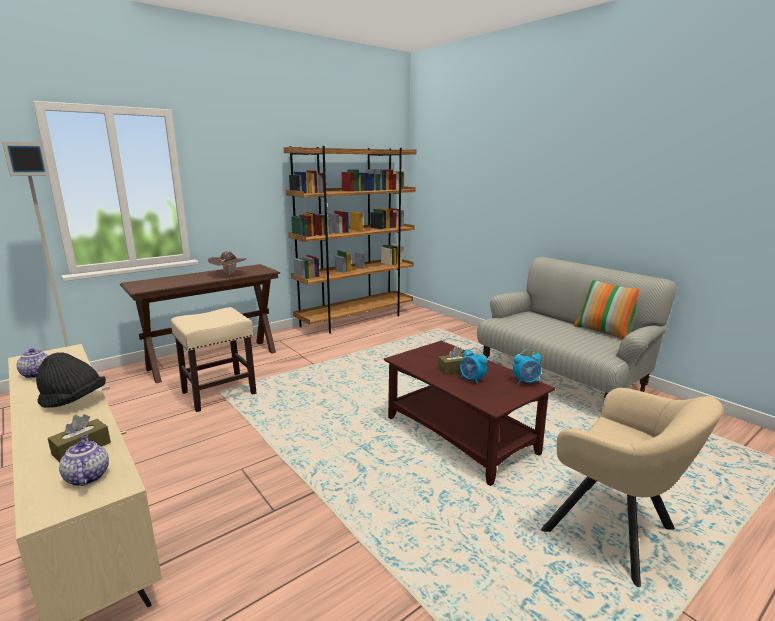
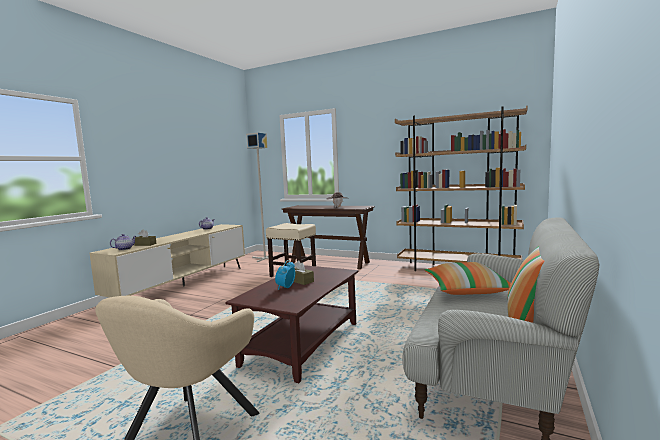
camera: 65 degrees right, 10 degrees down
black hat [36,352,106,408] -> none
alarm clock [513,349,542,385] -> none
none -> pillow [425,262,511,295]

